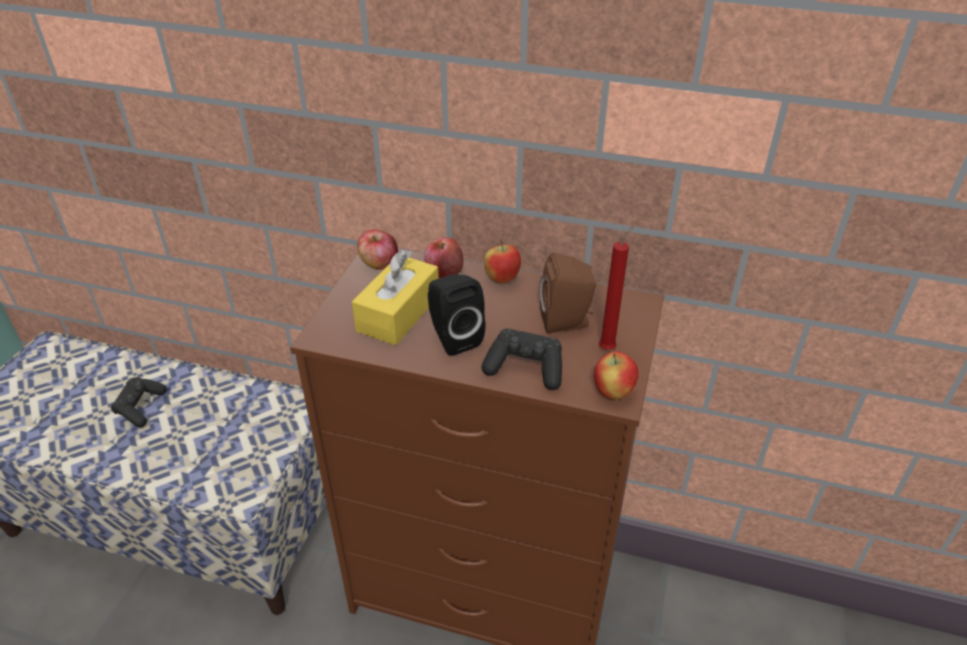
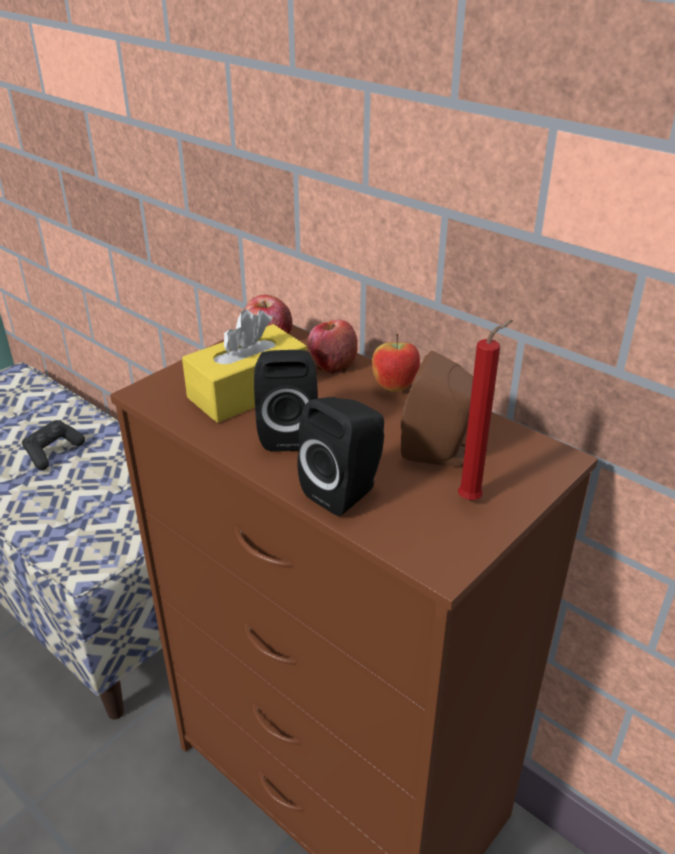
camera: 25 degrees right, 5 degrees down
black game controller [482,329,562,390] -> black speaker [297,397,384,516]
apple [594,351,639,400] -> none

